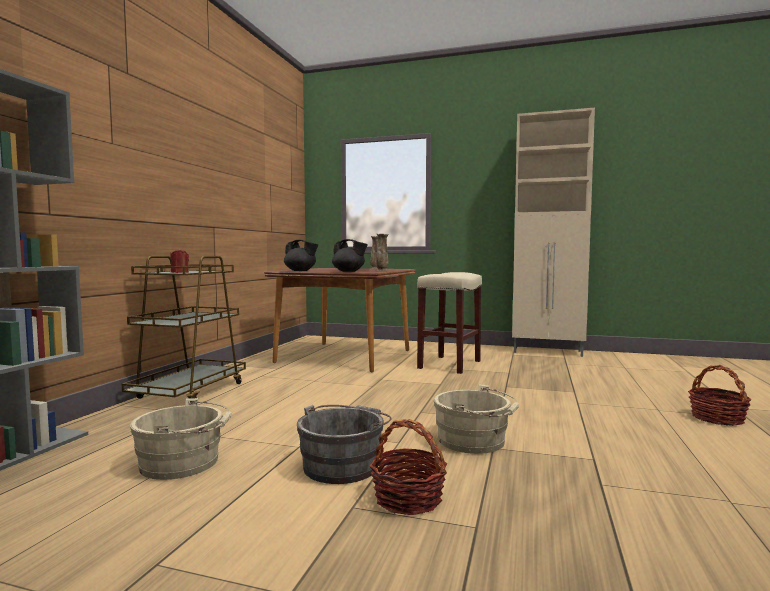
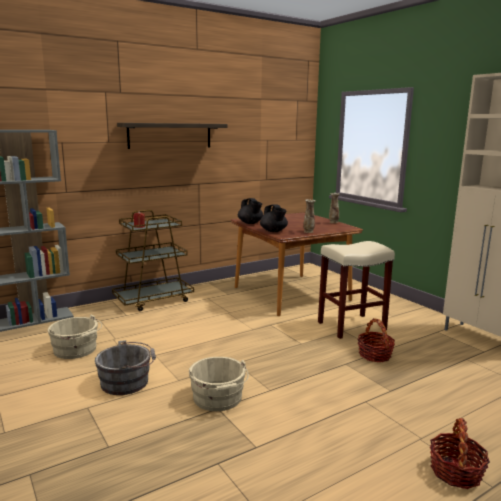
camera: 40 degrees right, 10 degrees up
basket [370,419,447,515] -> basket moved to [358,318,395,362]
none -> shelf [117,123,228,149]

